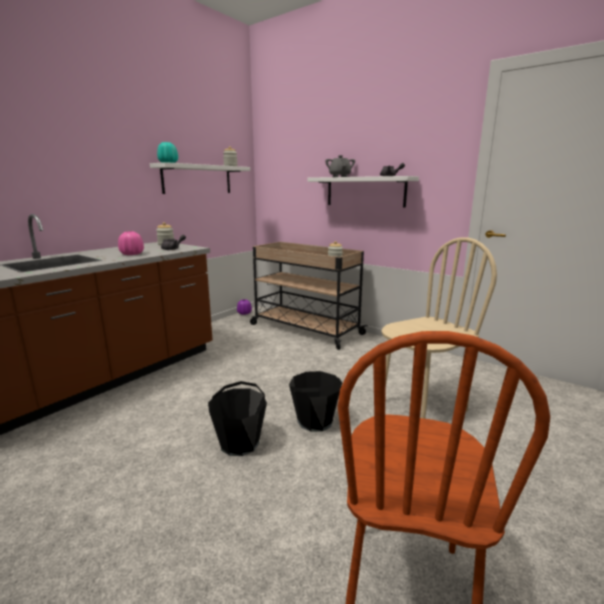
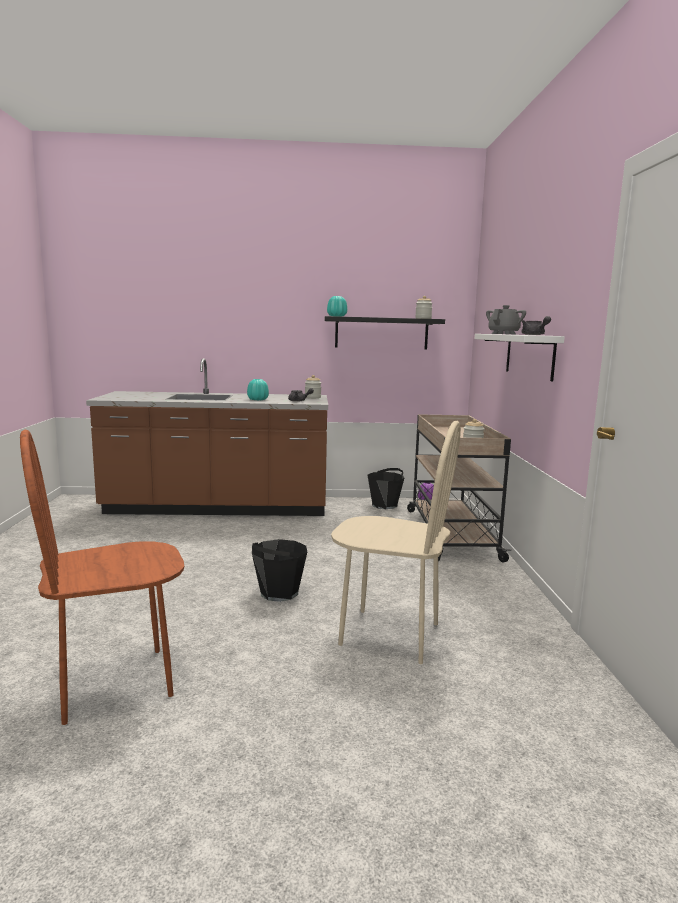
camera: 50 degrees right, 5 degrees down
pink vase [118,231,144,255] -> turquoise vase [247,379,269,400]
white shelf [150,162,250,194] -> black shelf [324,316,445,349]
black bucket [208,381,267,456] -> black bucket moved to [368,468,404,510]

